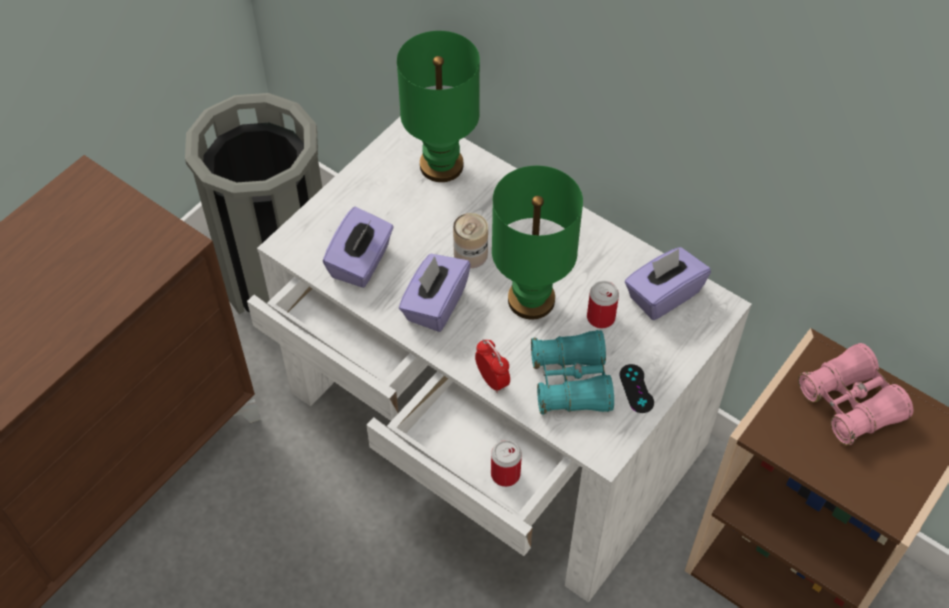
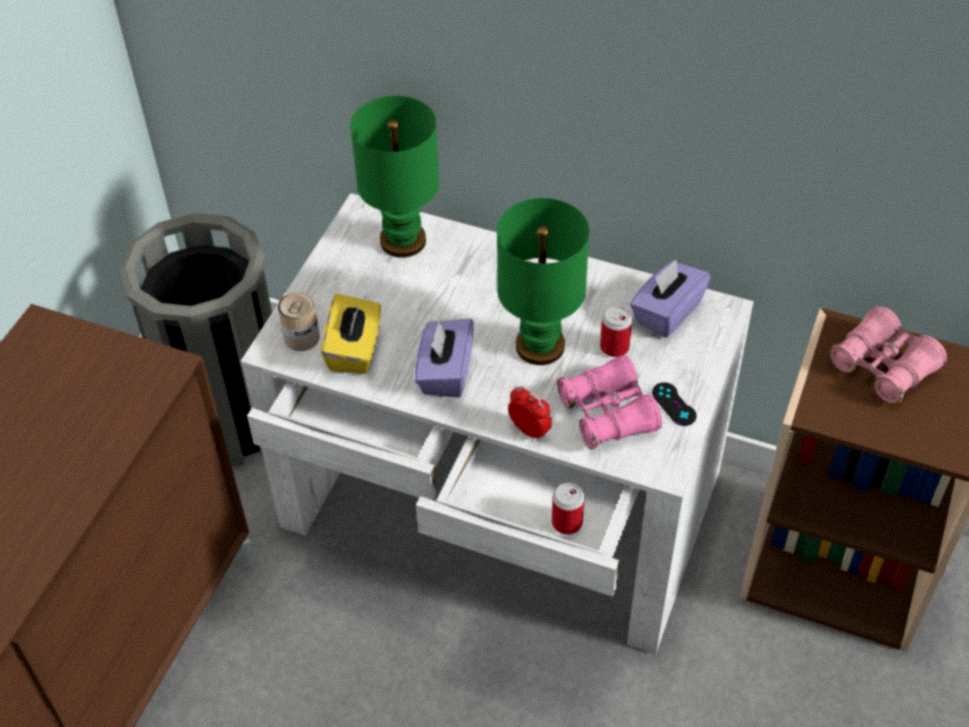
camera: 15 degrees left, 5 degrees down
purple tissue box [323,207,394,288] -> yellow tissue box [321,294,381,374]
can [453,213,488,268] -> can moved to [278,292,320,351]
turquoise binoculars [531,330,614,415] -> pink binoculars [557,355,662,449]

